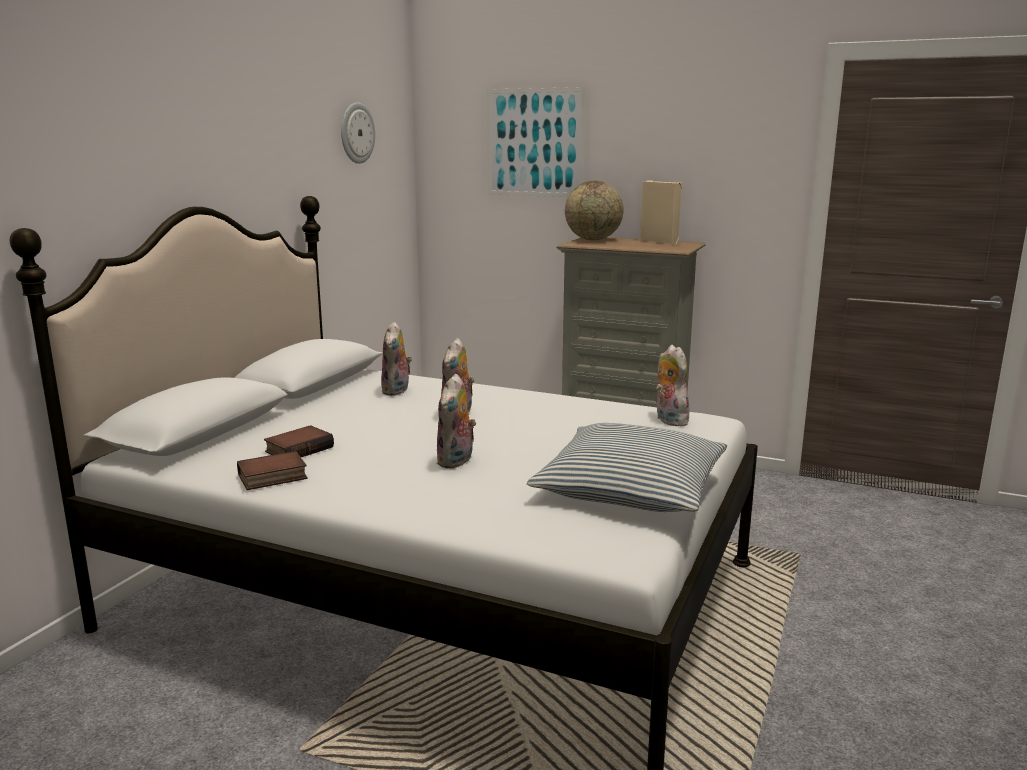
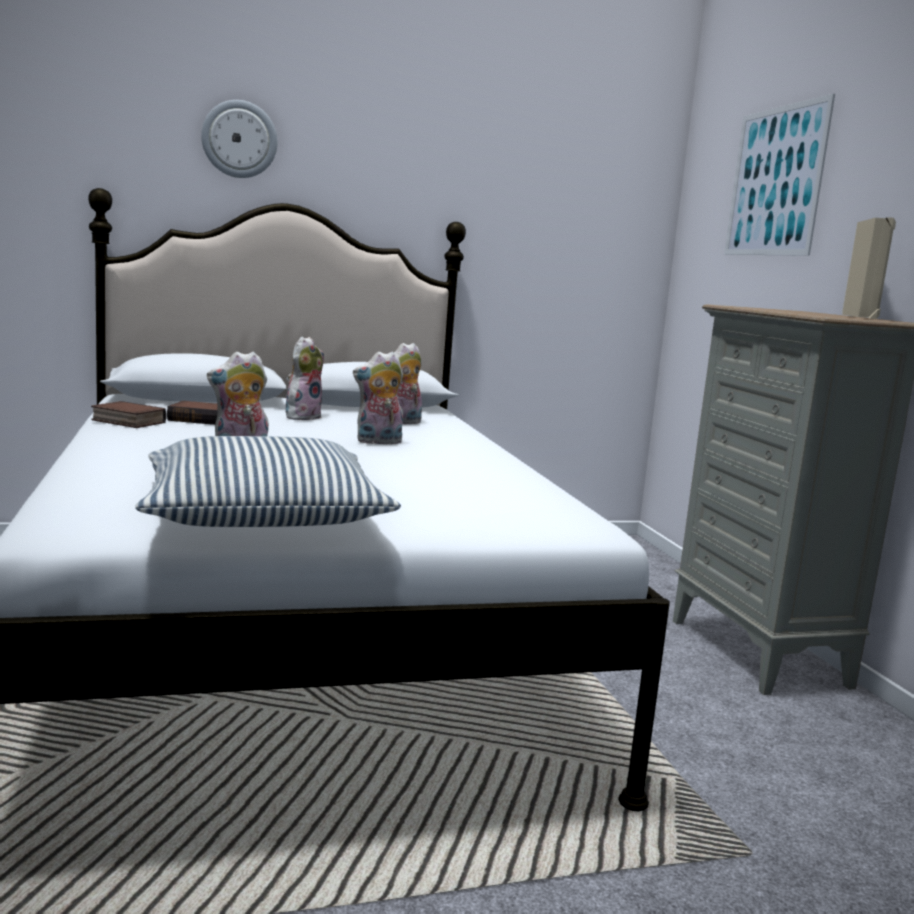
camera: 50 degrees right, 5 degrees down
wall clock [341,102,375,164] -> wall clock moved to [201,100,277,178]
globe [565,180,624,240] -> none
plush toy [656,345,689,426] -> plush toy moved to [286,337,324,420]

